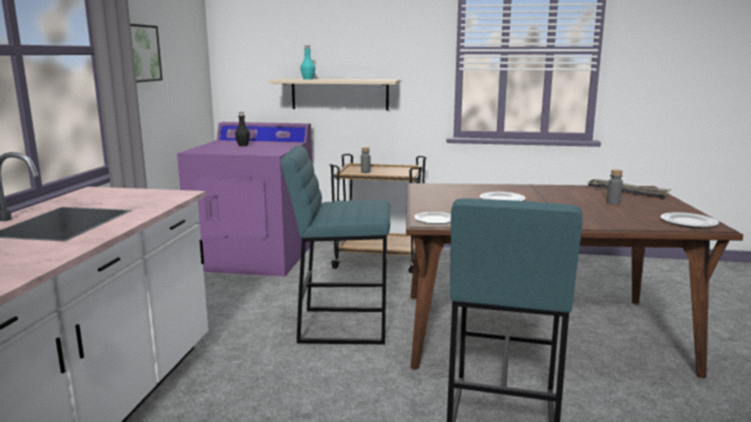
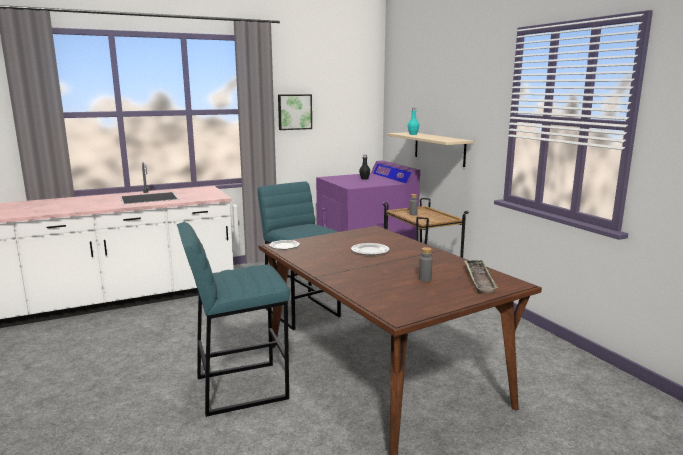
camera: 55 degrees right, 0 degrees up
plate [660,212,719,228] -> none

